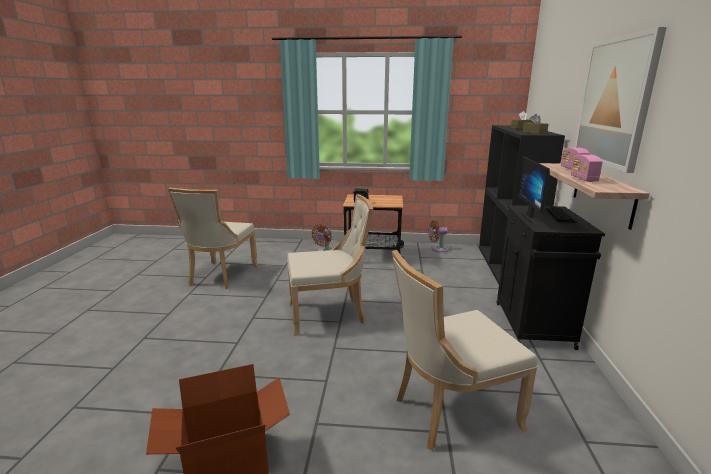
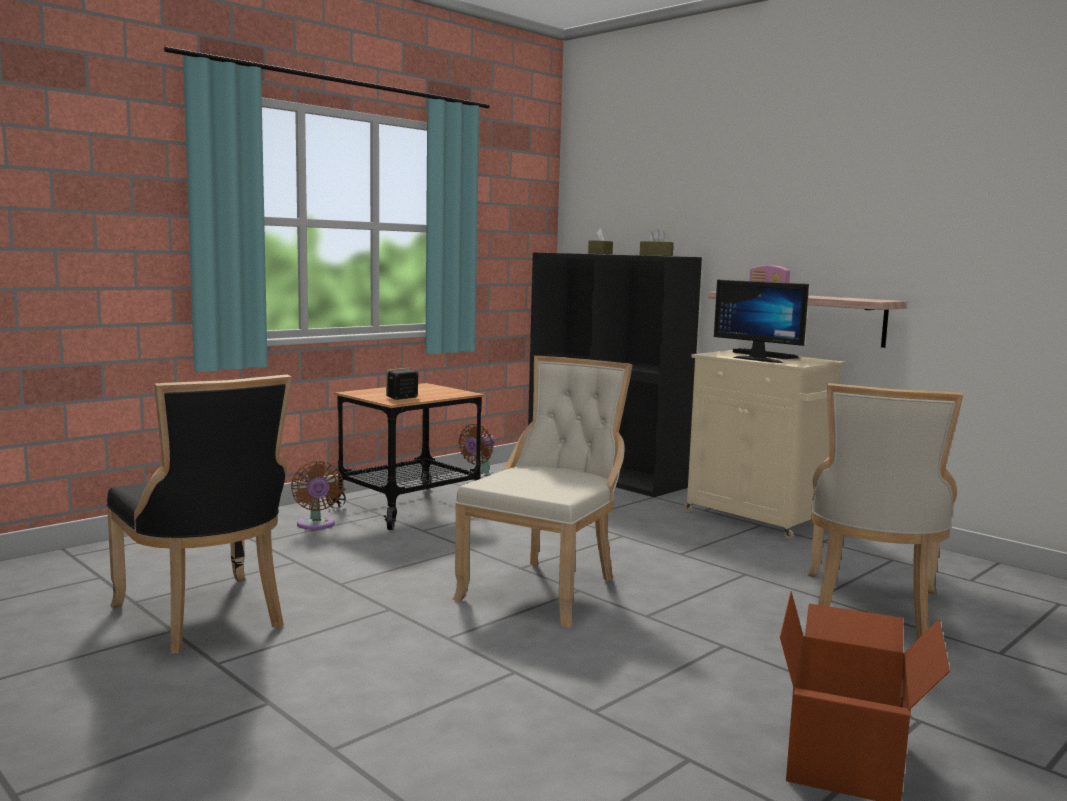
camera: 50 degrees left, 10 degrees down
beige chair [168,188,258,289] -> black chair [107,375,291,654]
black cabinet [497,205,605,350] -> beige cabinet [684,350,846,540]
radio [571,155,603,182] -> none
picture [574,27,667,173] -> none

